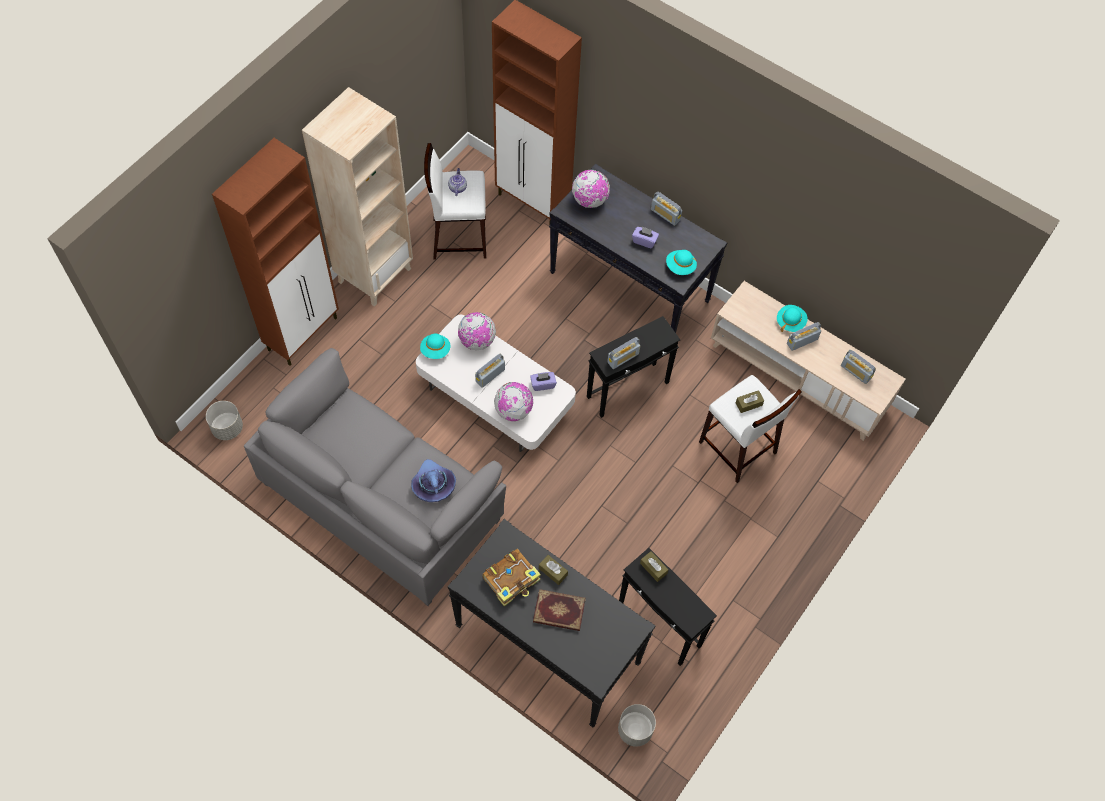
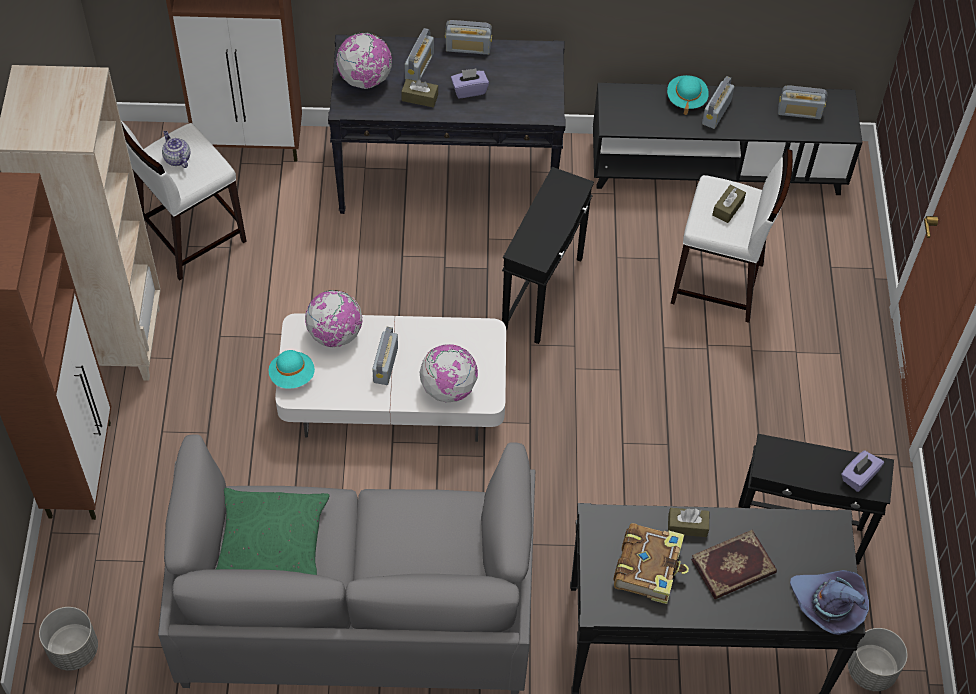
camera: 35 degrees left, 5 degrees down
purple hat [411,459,456,502] -> purple hat moved to [790,570,869,635]
purple tissue box [530,372,557,391] -> purple tissue box moved to [841,451,884,492]
radio [607,337,640,369] -> radio moved to [405,28,434,81]
brown tissue box [640,551,669,582] -> brown tissue box moved to [401,79,438,108]
turquoise hat [666,250,697,275] -> none
beige tv stand [711,281,906,441] -> black tv stand [593,83,862,195]
none -> green pillow [216,488,329,575]

